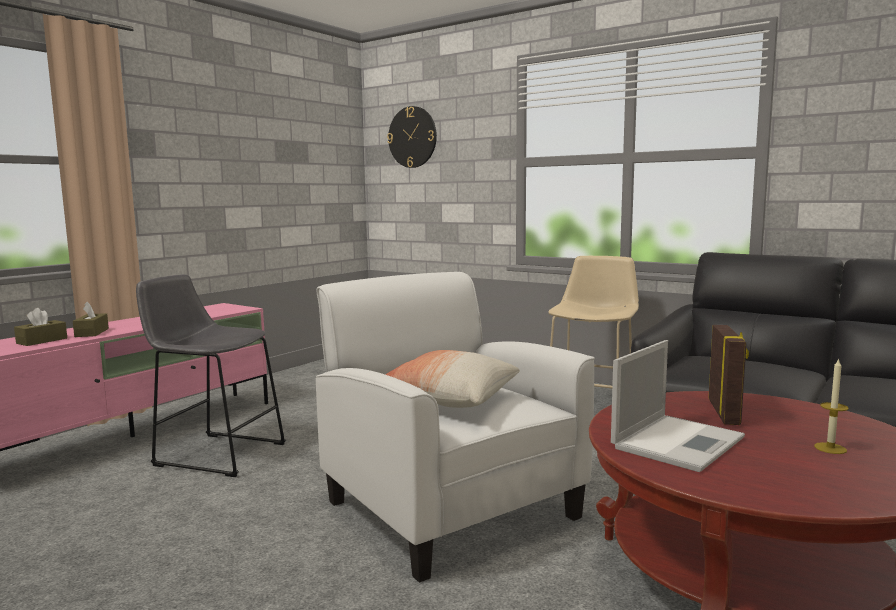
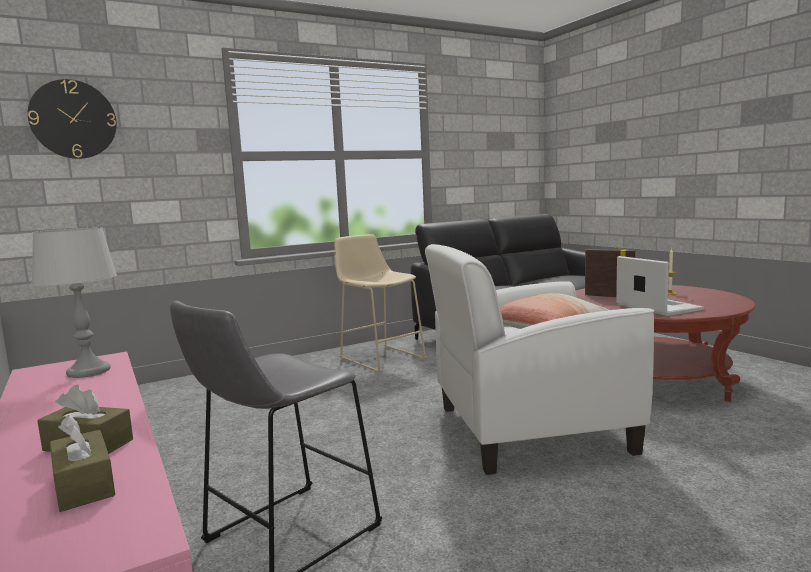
camera: 65 degrees left, 0 degrees up
none -> grey table lamp [31,227,117,378]

